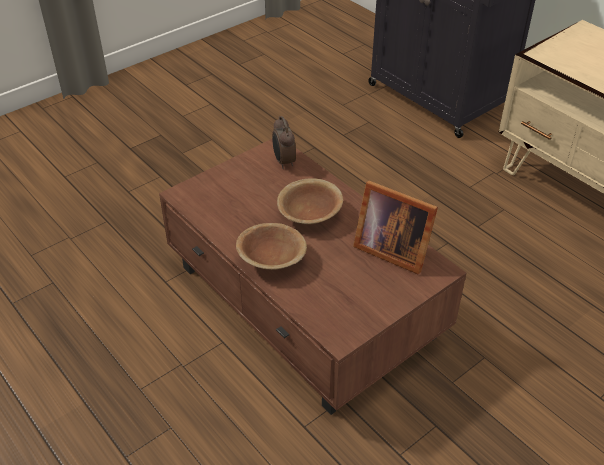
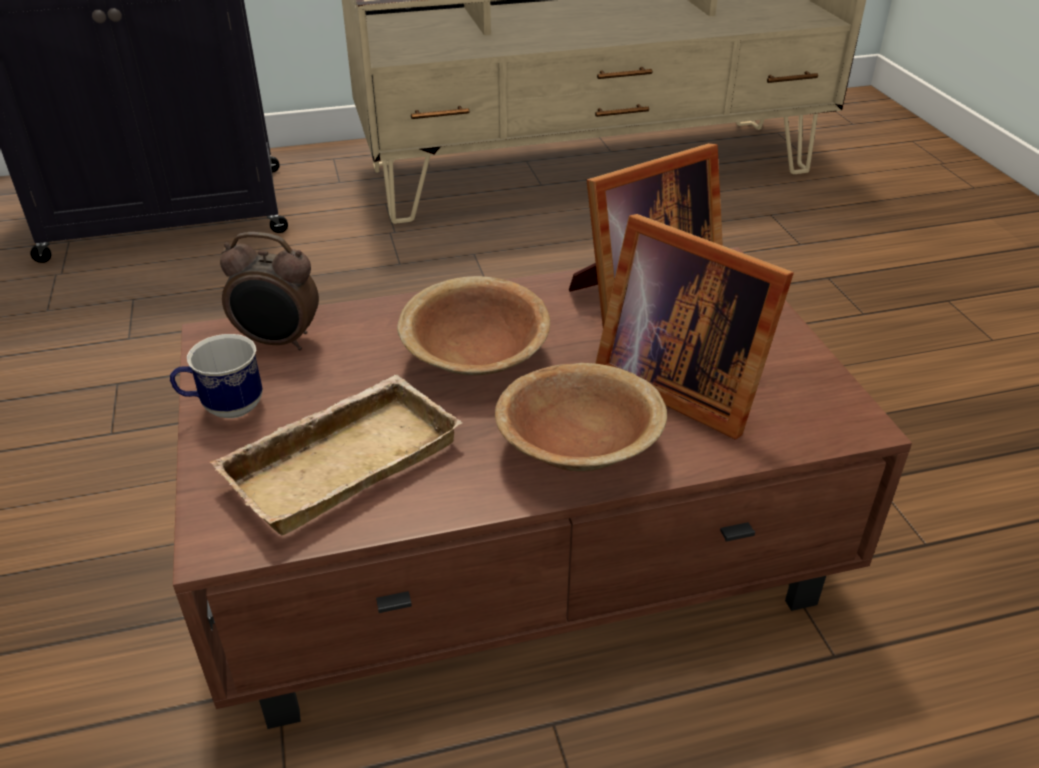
camera: 65 degrees left, 5 degrees down
none -> mug [170,334,263,418]
none -> beige tray [210,375,462,535]
none -> picture frame [595,214,794,440]

